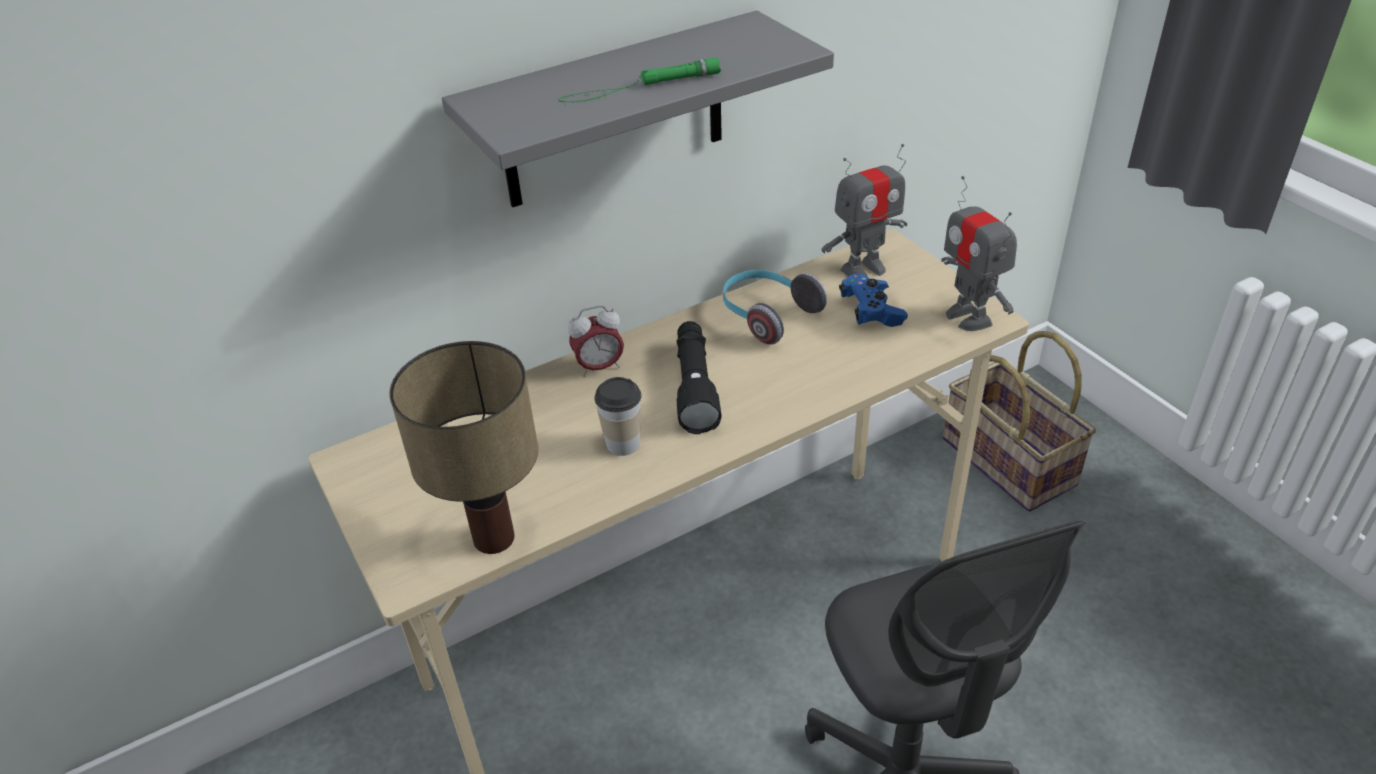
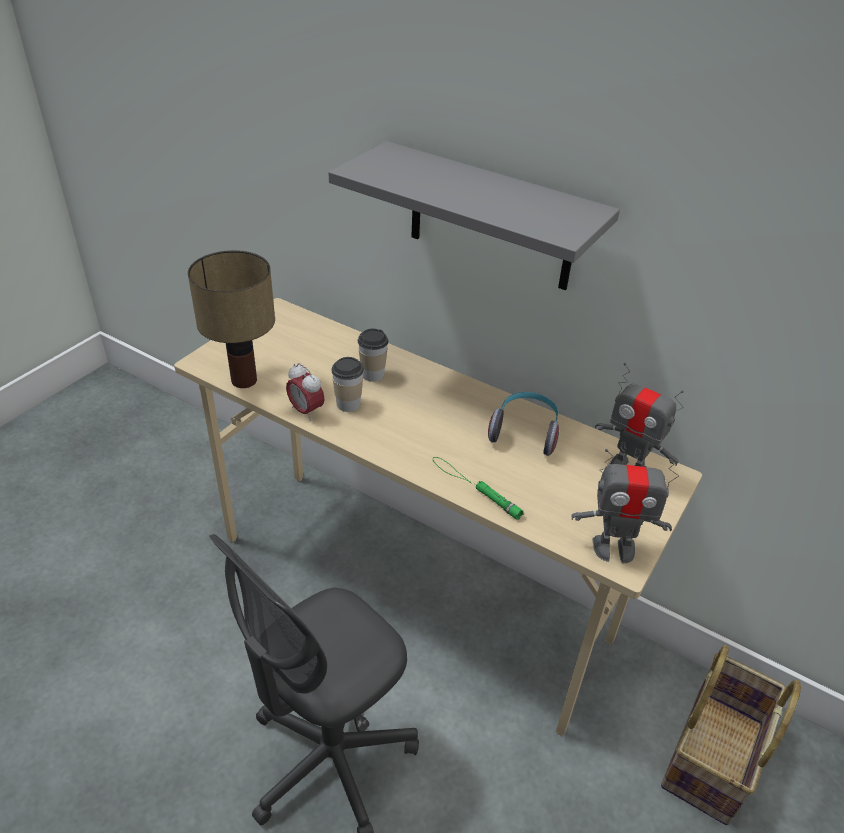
camera: 60 degrees right, 0 degrees up
green flashlight [558,57,721,102] -> green flashlight moved to [433,457,524,520]
alarm clock [568,305,624,377] -> alarm clock moved to [286,363,325,421]
black flashlight [676,321,722,434] -> none
blue game controller [839,273,908,327] -> none
toy robot [941,176,1017,331] -> toy robot turned 120 degrees counterclockwise [572,449,679,563]
none -> cup [358,329,388,382]

